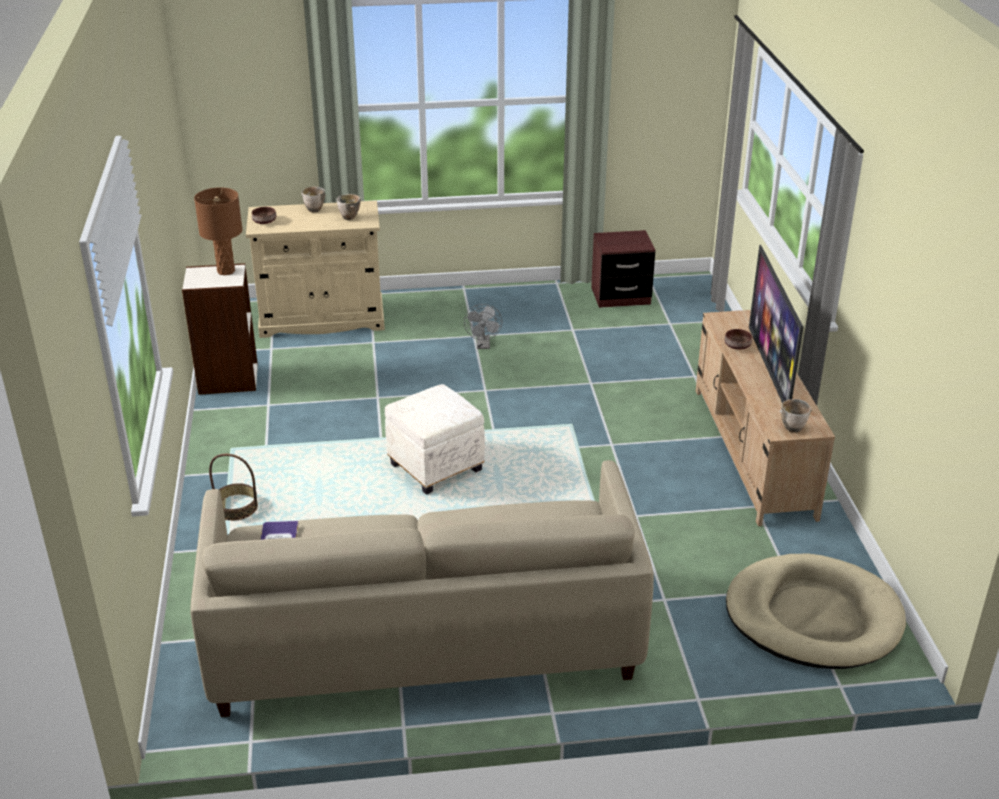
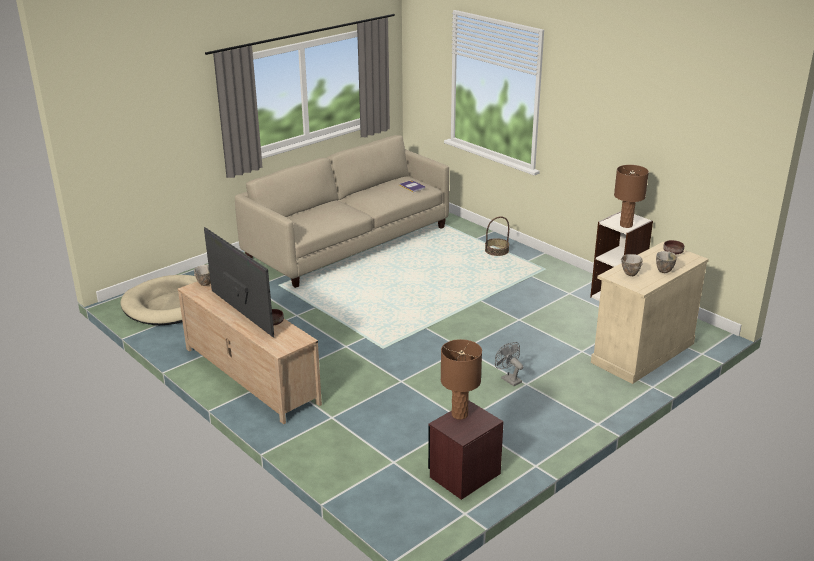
camera: 145 degrees right, 5 degrees down
white ottoman [385,384,485,495] -> none
none -> brown table lamp [441,339,482,420]

